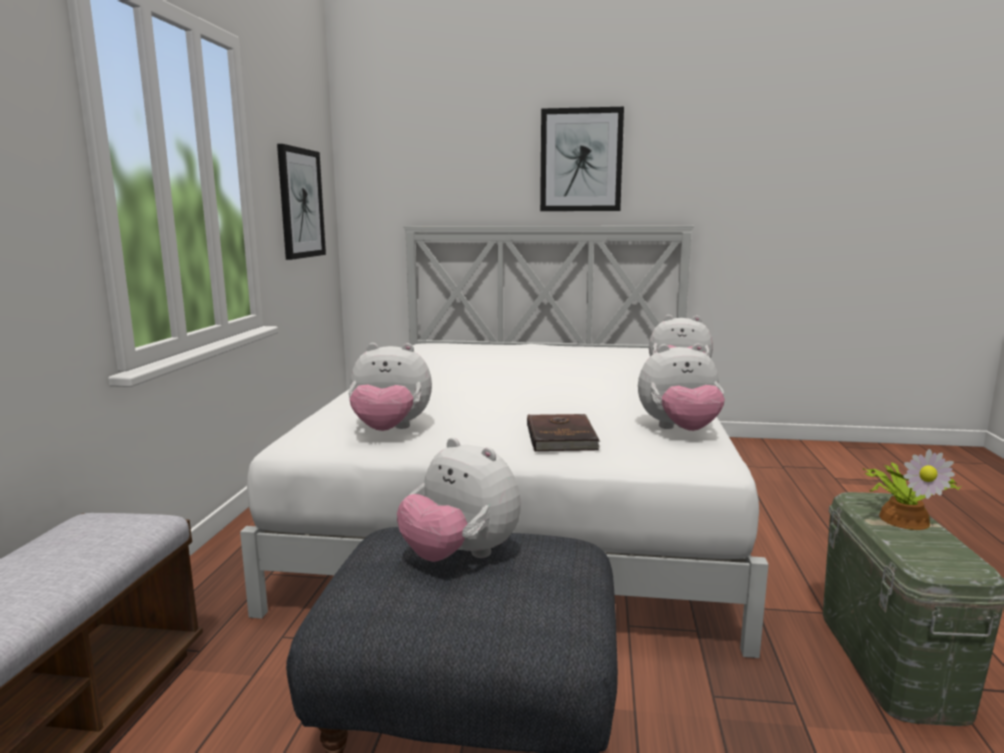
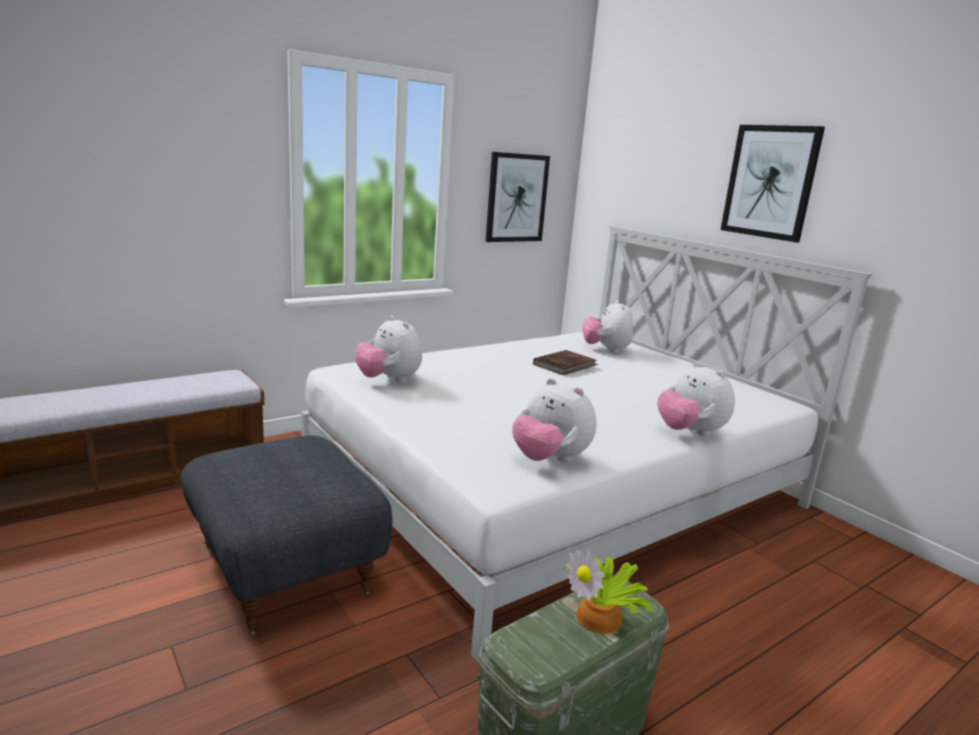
camera: 45 degrees right, 5 degrees up
plush toy [397,437,521,562] -> plush toy moved to [582,300,633,353]
brown book [527,414,600,452] -> brown book moved to [533,350,598,375]

